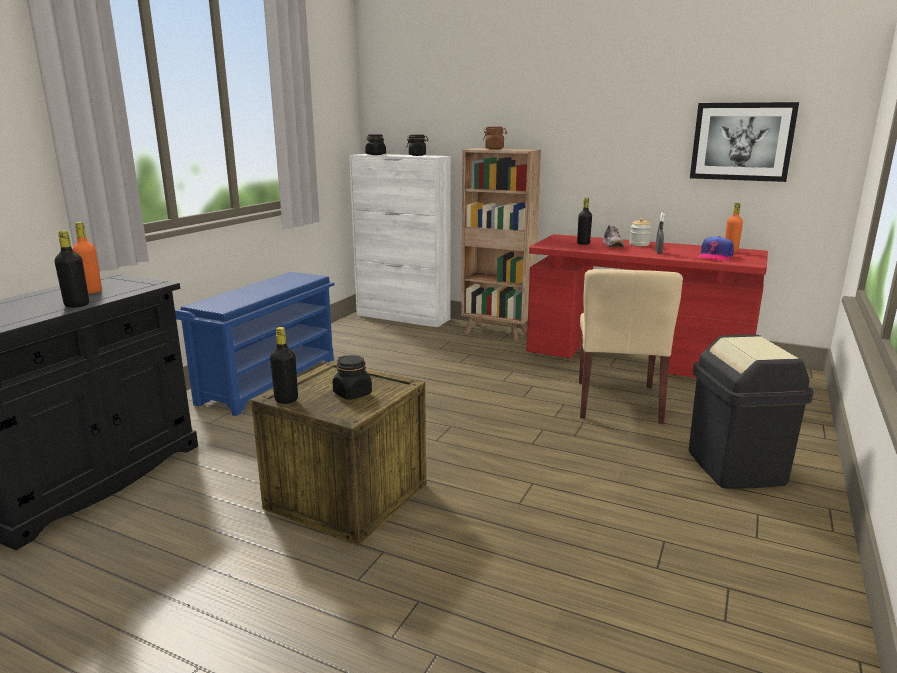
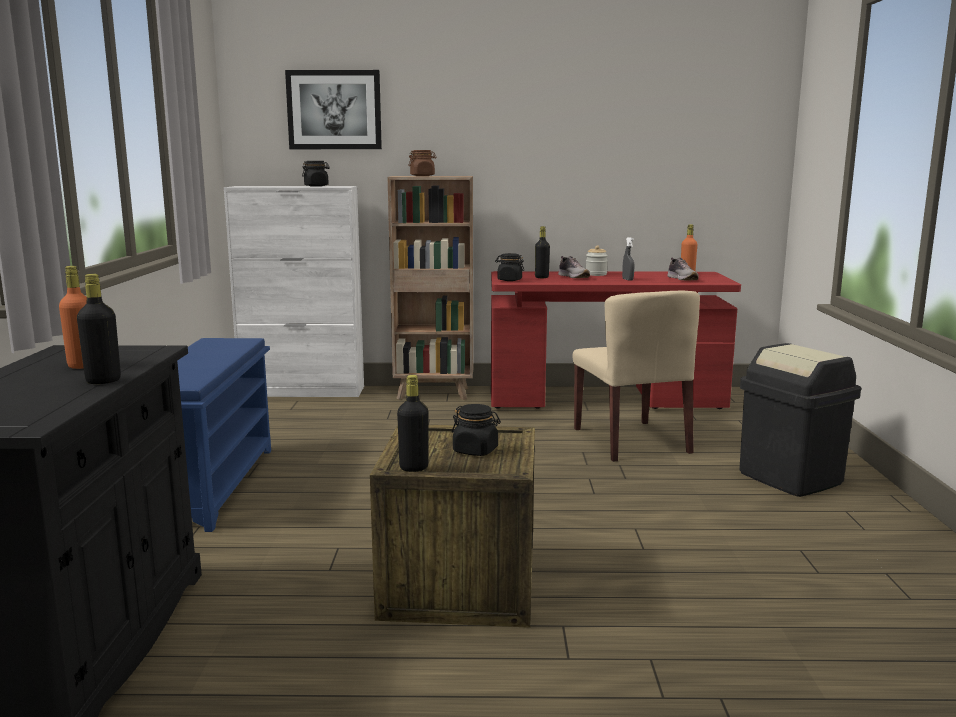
camera: 25 degrees left, 5 degrees down
black jar [365,134,386,155] -> black jar moved to [495,253,524,281]
picture [690,102,799,182] -> picture moved to [285,70,382,149]
cap [697,236,734,261] -> shoe [667,258,699,280]

